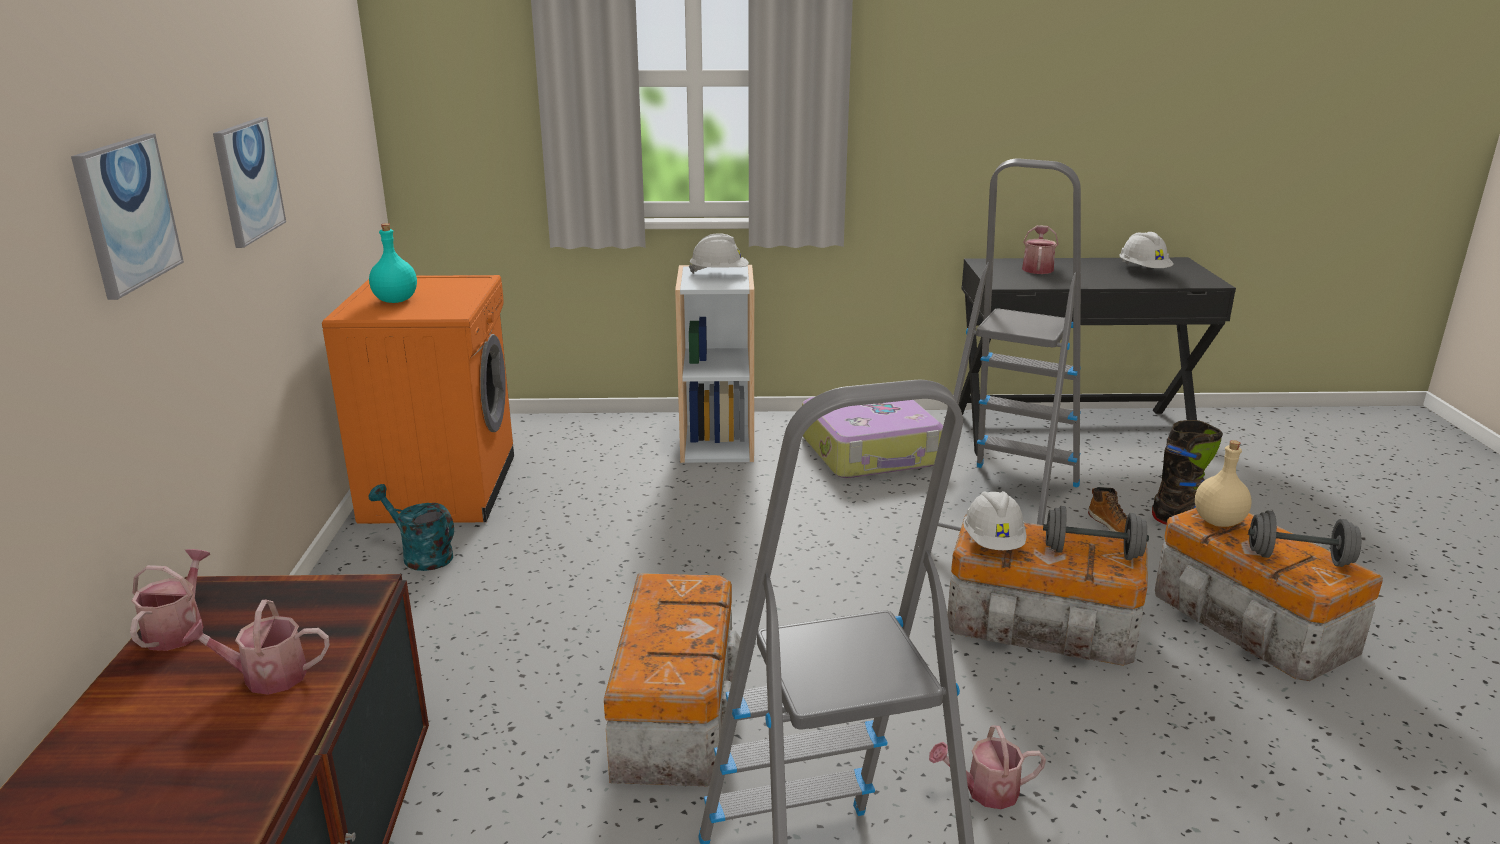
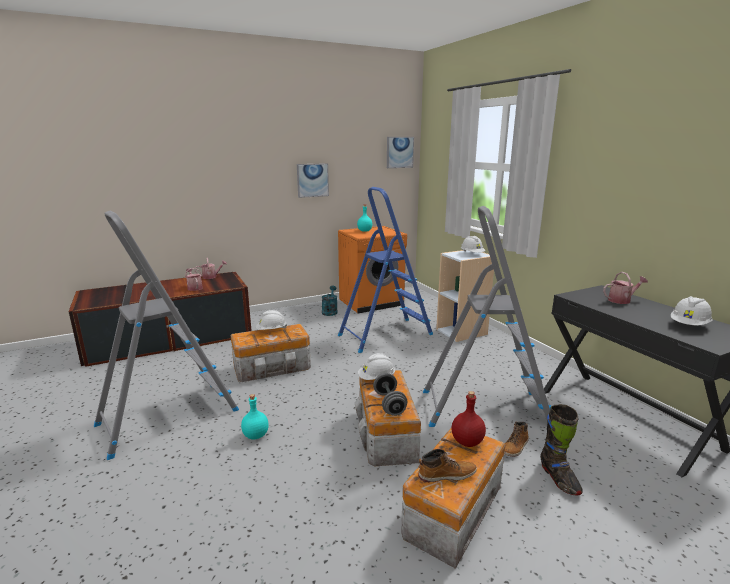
camera: 65 degrees right, 5 degrees down
picture [71,134,184,300] -> picture moved to [387,137,414,168]
suitcase [802,397,943,478] -> none
watering can [929,725,1046,809] -> turquoise bottle [241,394,269,440]
beige bottle [1195,440,1252,527] -> red bottle [452,391,486,447]
grey dumbbell [1248,511,1361,567] -> boot [418,449,477,483]
none -> white hard hat [256,310,287,330]
none -> blue step ladder [338,187,433,353]

